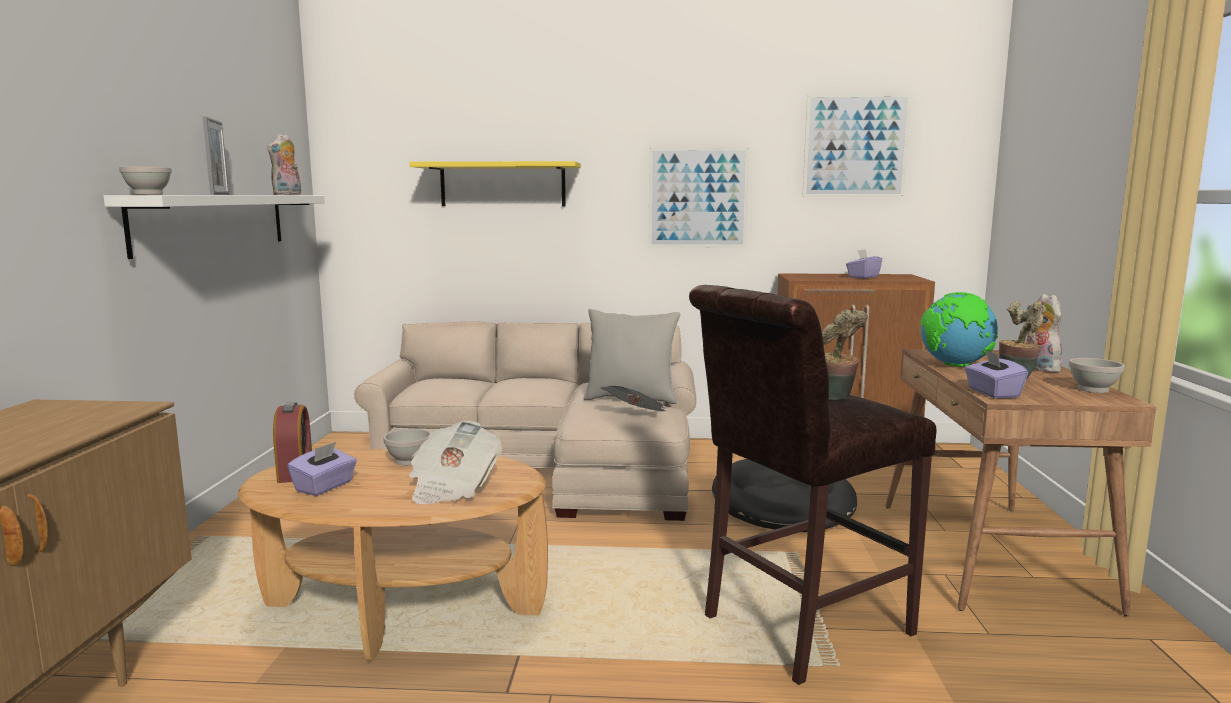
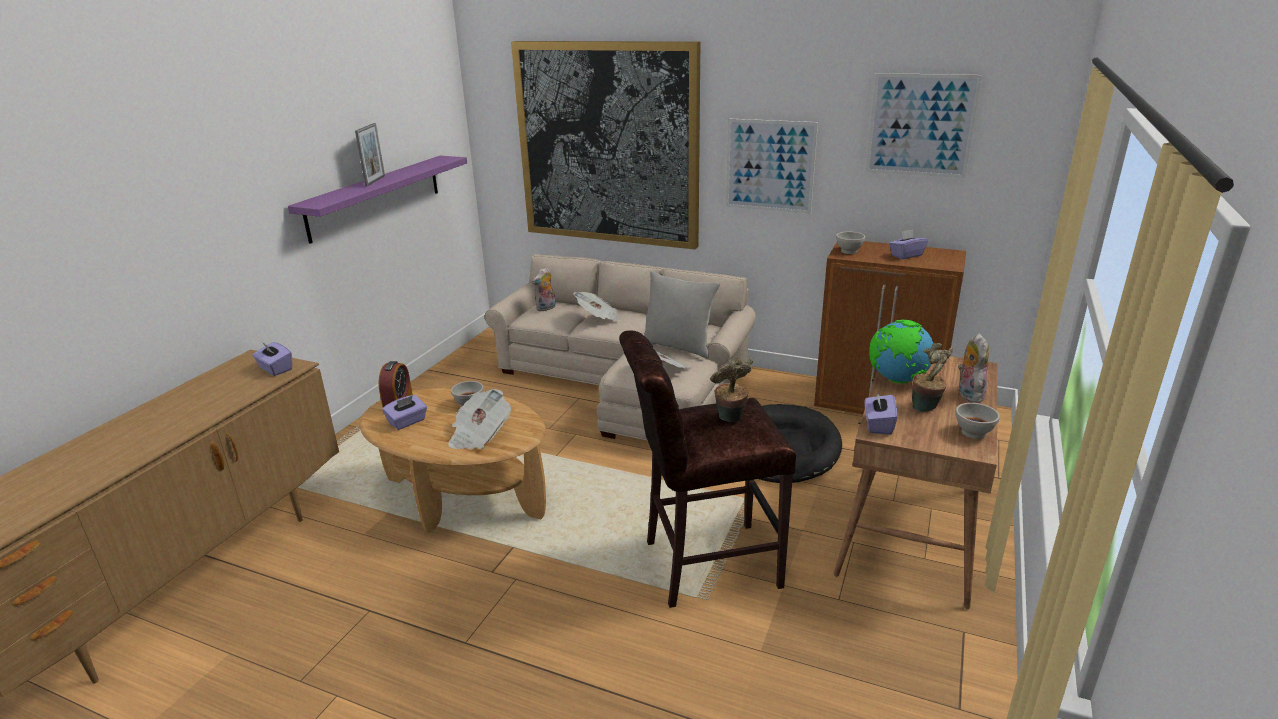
camera: 20 degrees right, 15 degrees up
white shelf [104,195,325,259] -> purple shelf [288,156,467,244]
white bowl [119,167,172,195] -> white bowl moved to [836,232,865,254]
plush toy [267,134,301,195] -> plush toy moved to [532,267,556,312]
yellow shelf [409,161,581,206] -> picture [511,41,700,249]
none -> purple tissue box [252,341,292,376]
none -> newspaper [573,292,621,322]

